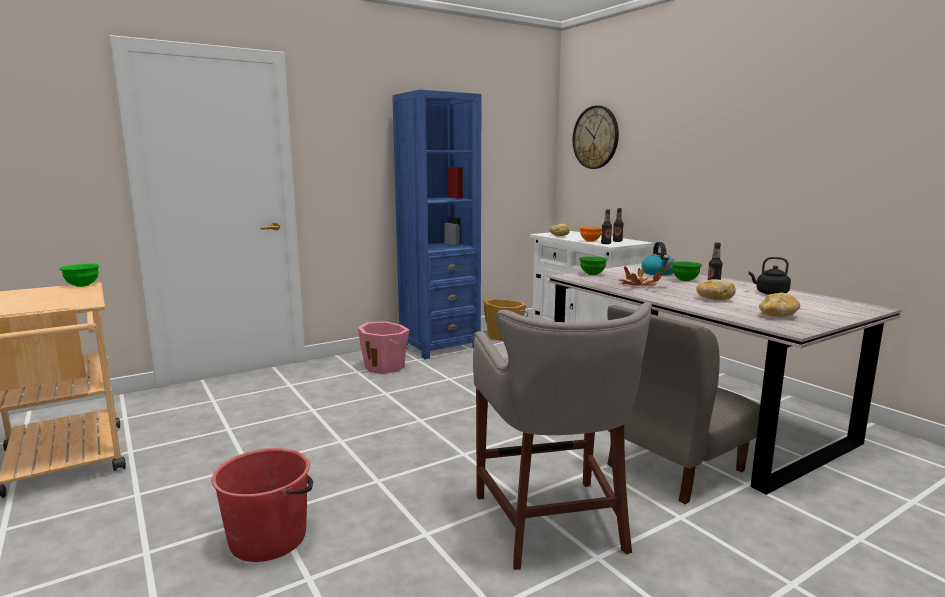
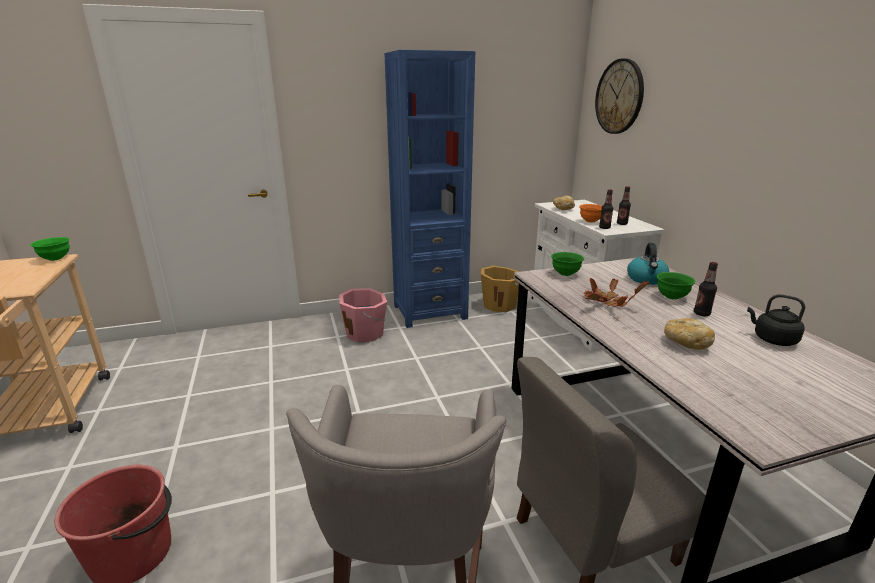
camera: 15 degrees right, 10 degrees up
bread [759,293,800,317] -> none

